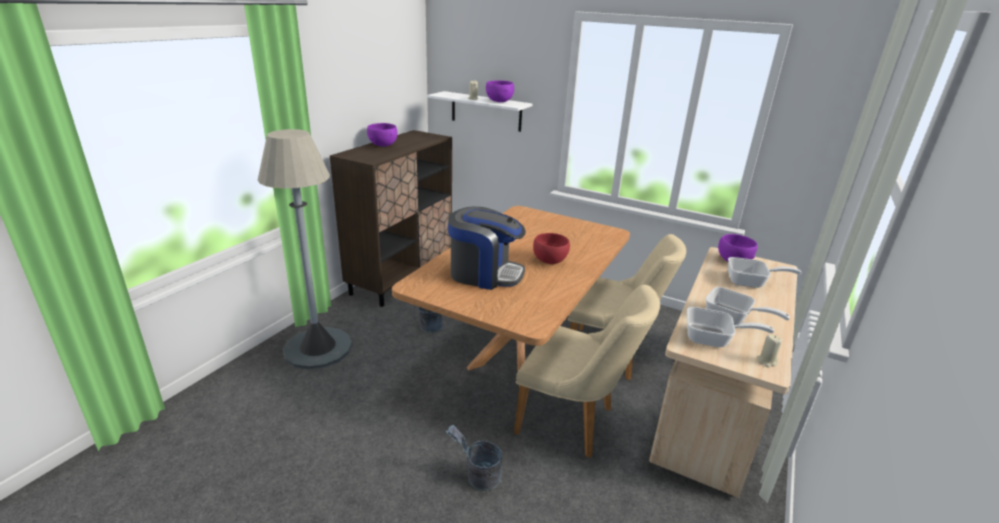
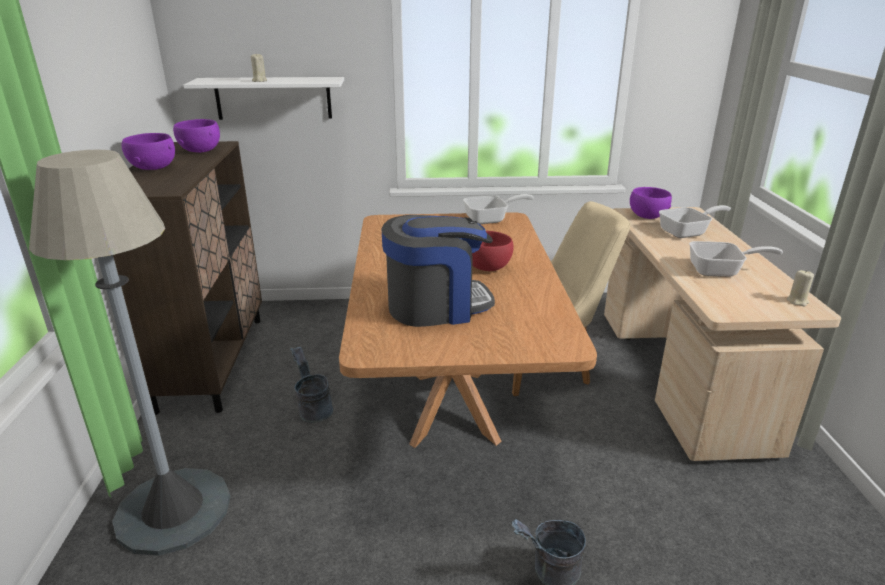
camera: 30 degrees left, 0 degrees up
purple bowl [486,80,514,102] -> purple bowl moved to [173,119,220,153]
beige chair [514,285,660,458] -> none
frying pan [687,307,774,347] -> frying pan moved to [463,194,534,224]

